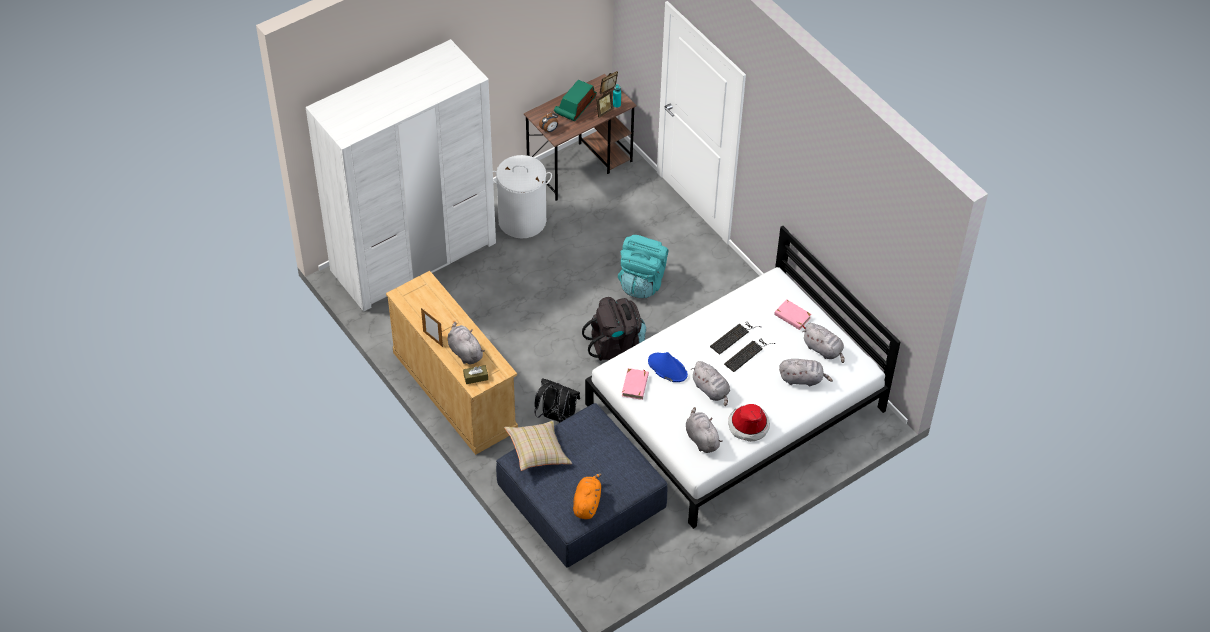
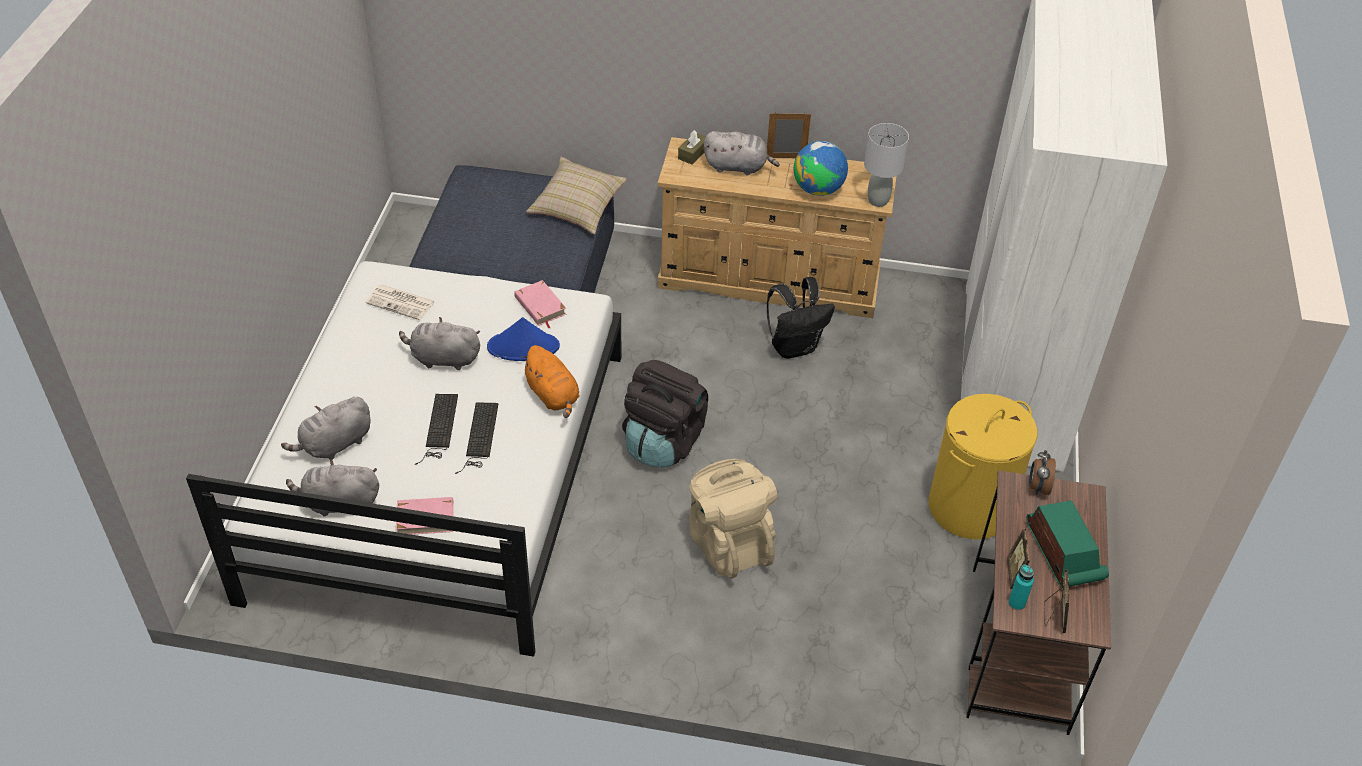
camera: 135 degrees right, 5 degrees down
white laundry basket [493,155,552,239] -> yellow laundry basket [929,394,1037,539]
black backpack [534,378,580,423] -> black backpack moved to [767,277,835,359]
orange plush toy [573,473,602,519] -> orange plush toy moved to [521,345,580,418]
turquoise backpack [618,235,669,298] -> beige backpack [689,459,777,579]
grey plush toy [686,407,723,453] -> newspaper [365,285,435,320]
hat [728,404,770,442] -> none
none -> globe [794,141,848,196]
none -> grey table lamp [864,123,909,207]

